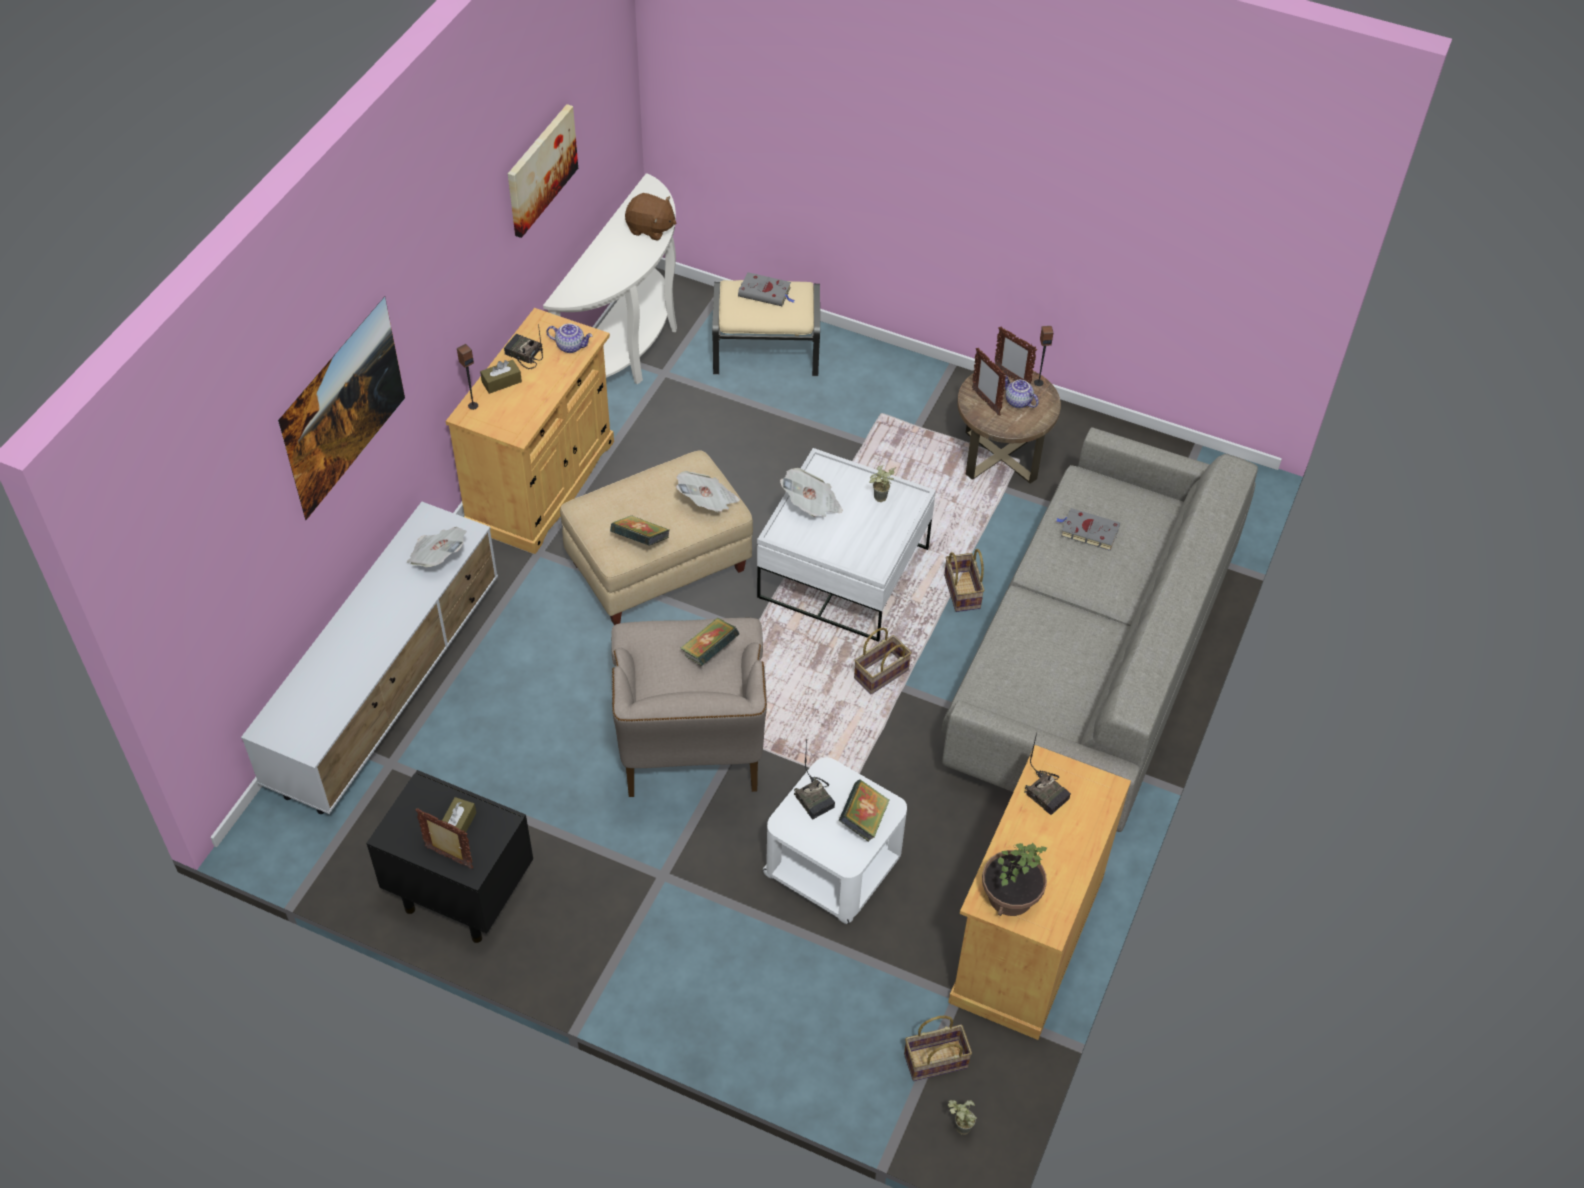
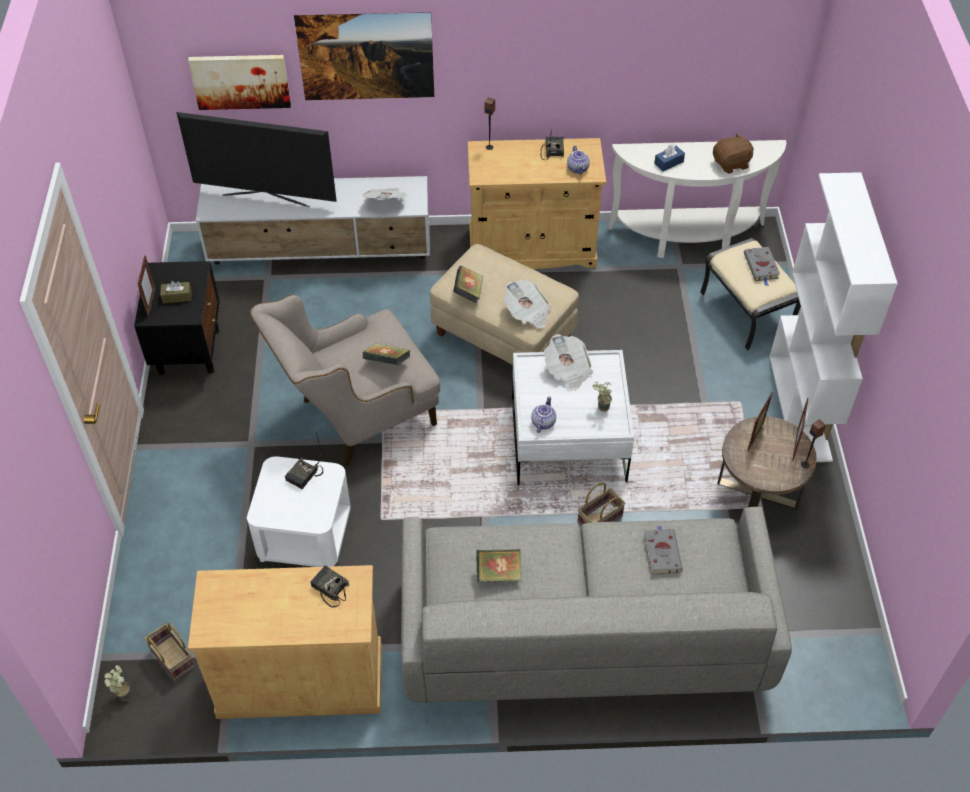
camera: 65 degrees right, 0 degrees up
brown tissue box [480,360,522,394] -> none
picture [508,104,578,238] -> picture moved to [188,55,291,110]
brown plush toy [625,193,676,241] -> brown plush toy turned 105 degrees counterclockwise [713,133,754,174]
book [839,779,889,842] -> book moved to [476,549,522,582]
basket [854,628,912,694] -> none
potted plant [982,842,1047,916] -> none
teapot [1005,375,1039,408] -> teapot moved to [531,396,556,433]
radio [1024,733,1071,815] -> radio turned 105 degrees clockwise [310,565,349,607]
none -> television [176,112,337,207]
none -> blue tissue box [654,144,685,171]
none -> white bookcase [770,172,898,462]

